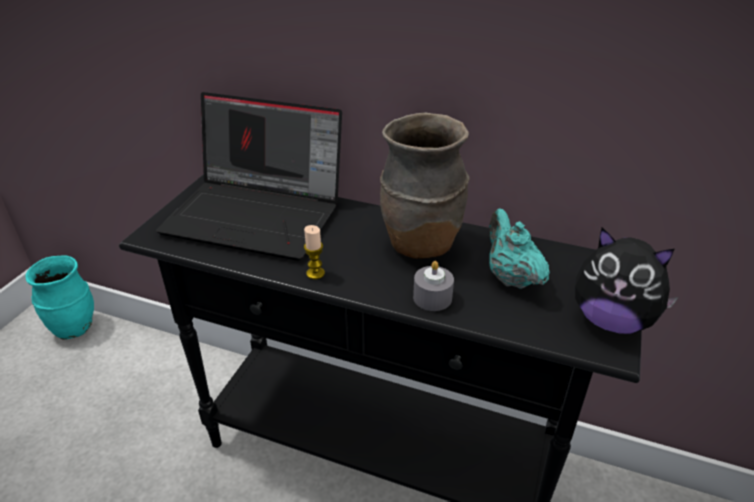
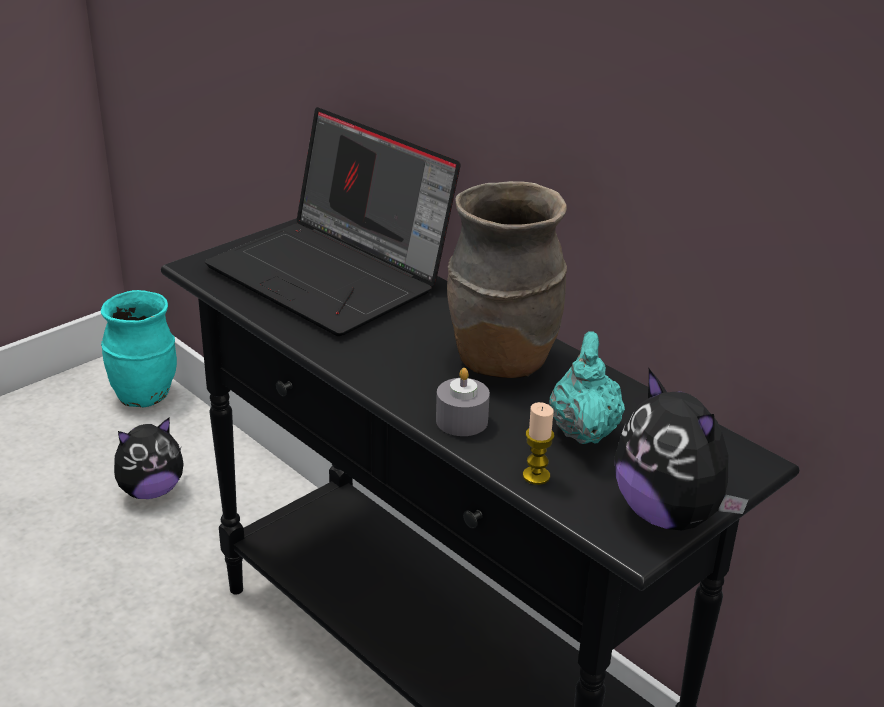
camera: 25 degrees right, 5 degrees down
candle [304,225,325,279] -> candle moved to [523,402,554,485]
none -> plush toy [114,418,184,499]

